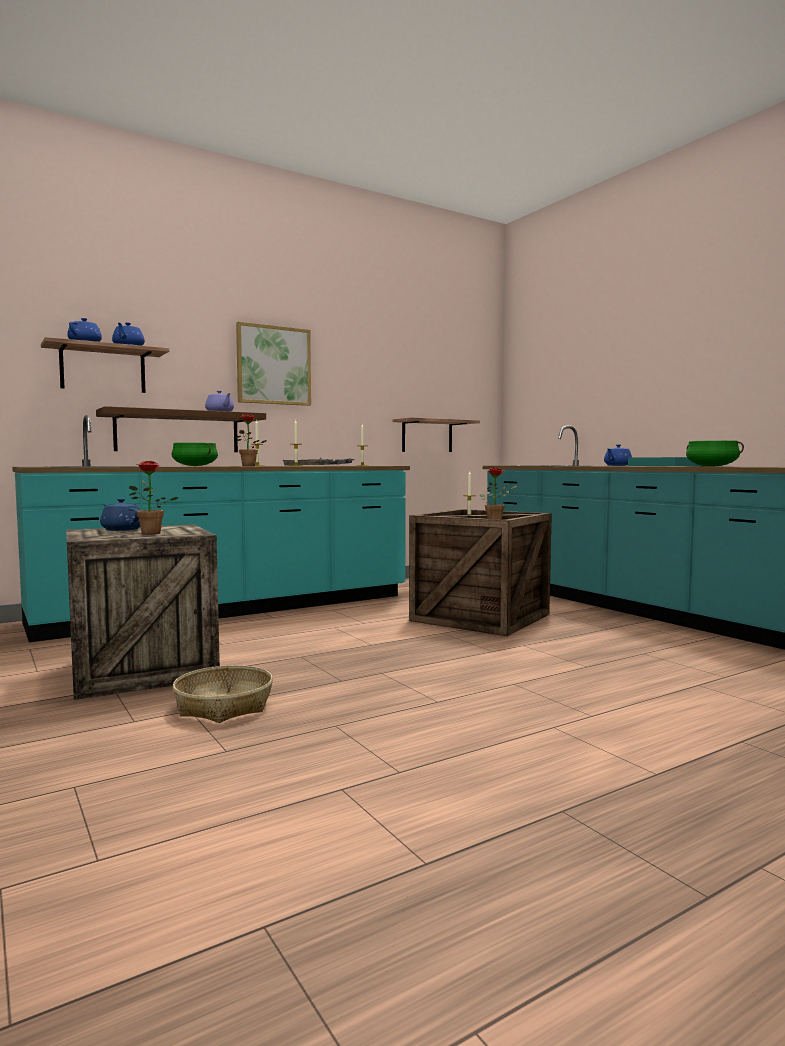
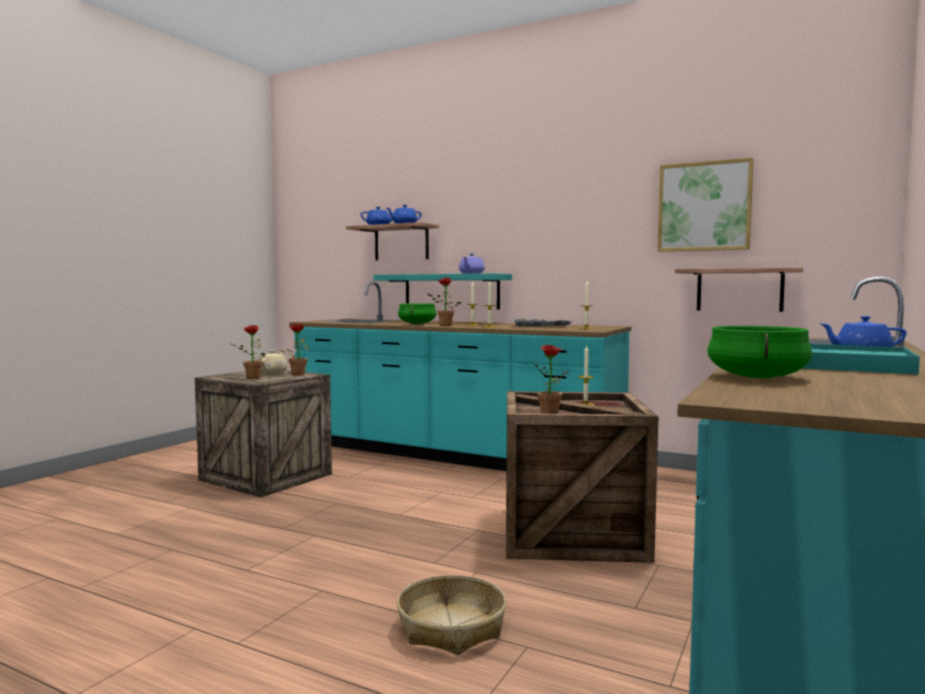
camera: 60 degrees right, 0 degrees up
brown shelf [96,406,266,452] -> turquoise shelf [373,273,512,309]
blue teapot [100,498,140,531] -> beige teapot [259,350,288,374]
basket [173,665,273,723] -> basket moved to [397,575,506,655]
picture [236,322,311,406] -> picture moved to [658,158,753,252]
none -> potted plant [279,324,309,376]

